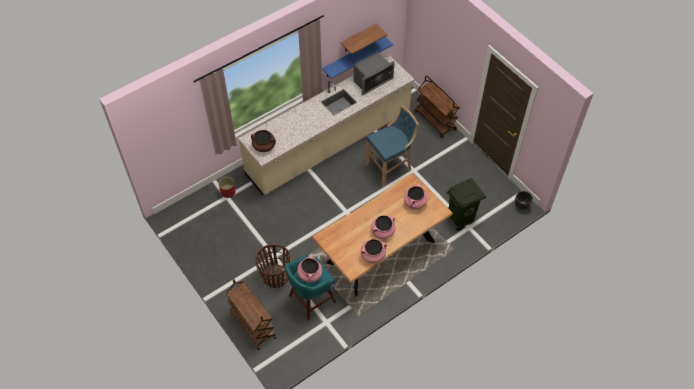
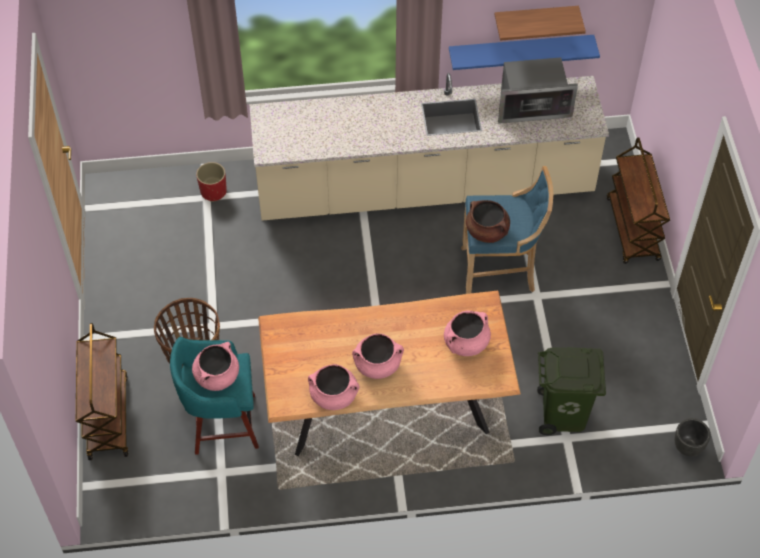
camera: 30 degrees right, 0 degrees up
brown cooking pot [251,130,276,152] -> brown cooking pot moved to [466,200,510,243]

